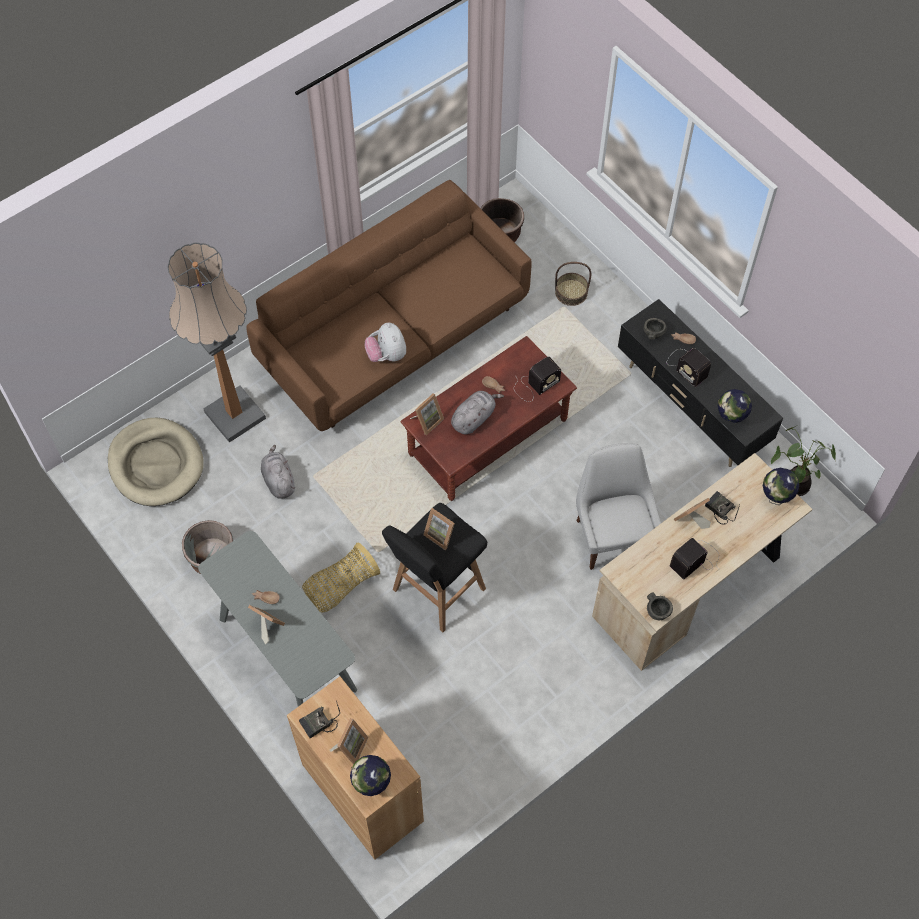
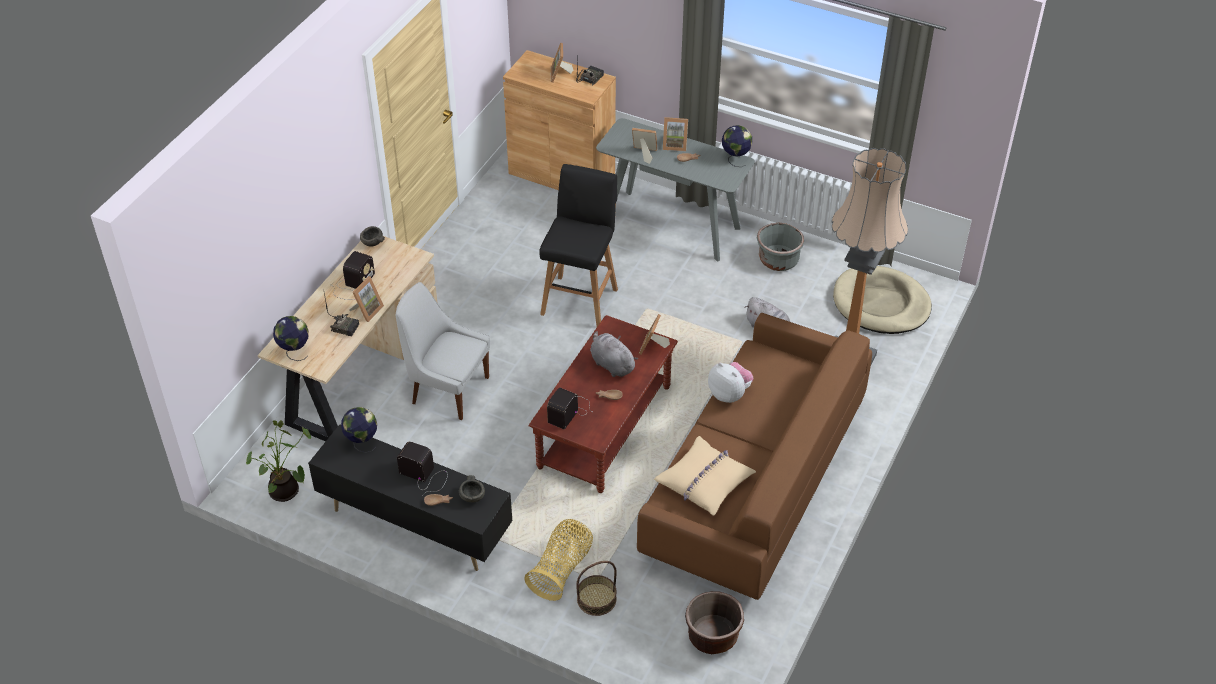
camera: 155 degrees right, 15 degrees down
basket [302,543,380,613] -> basket moved to [524,519,593,601]
globe [350,755,391,796] -> globe moved to [722,125,752,167]
picture frame [424,508,455,550] -> picture frame moved to [632,128,657,164]
grey plush toy [451,391,504,434] -> grey plush toy turned 120 degrees clockwise [590,331,638,377]
white chair [576,443,661,570] -> white chair turned 150 degrees clockwise [396,282,490,420]
none -> beige pillow [654,436,756,516]

